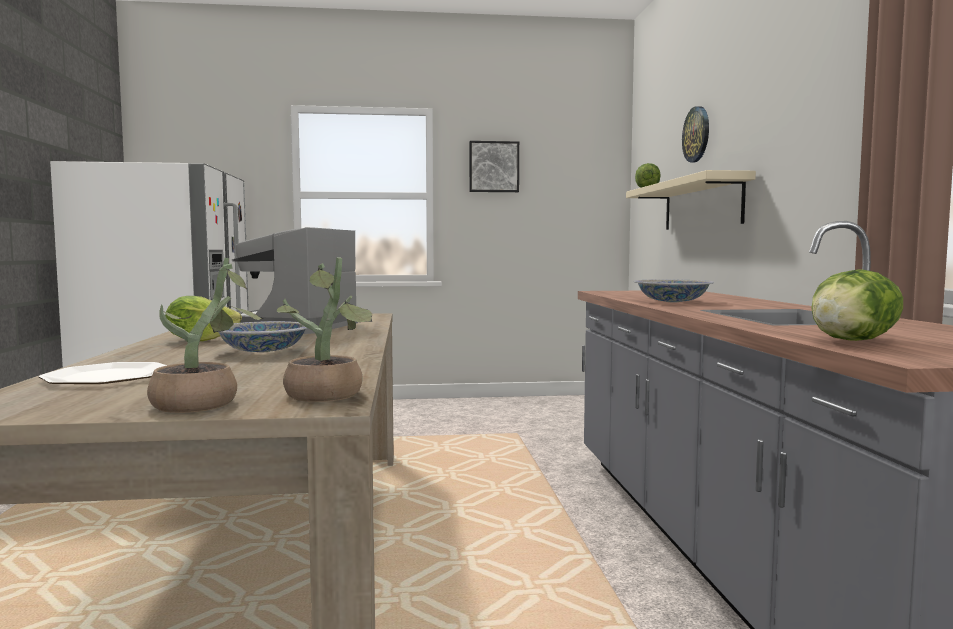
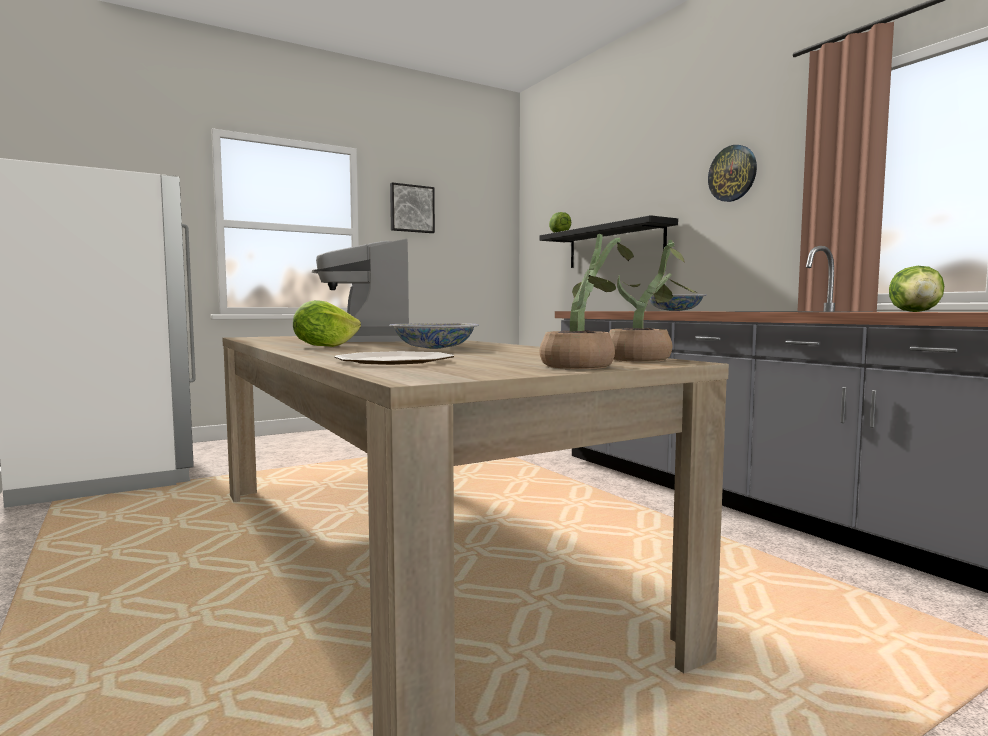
camera: 25 degrees left, 0 degrees up
beige shelf [626,170,756,230] -> black shelf [540,215,678,268]
wall clock [682,106,709,162] -> wall clock moved to [708,145,757,202]

